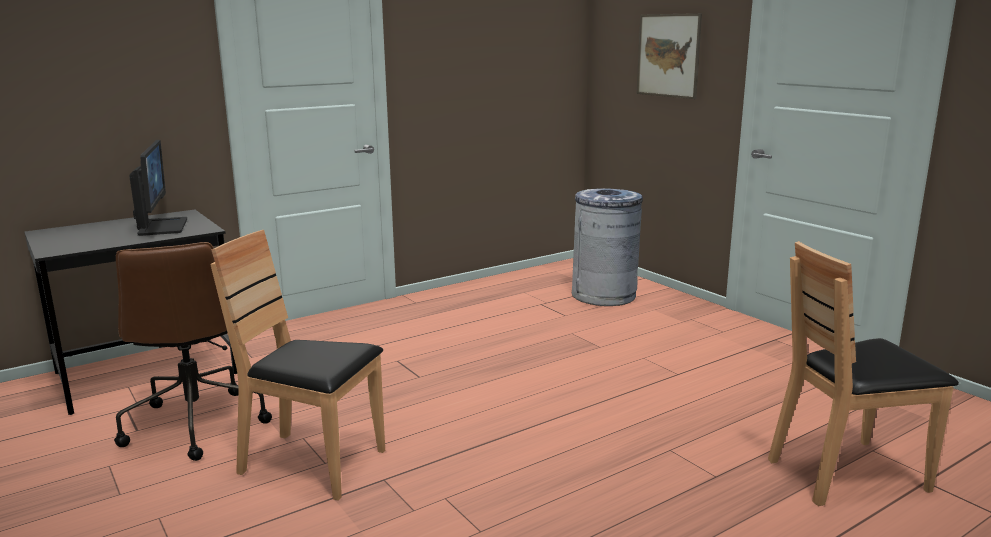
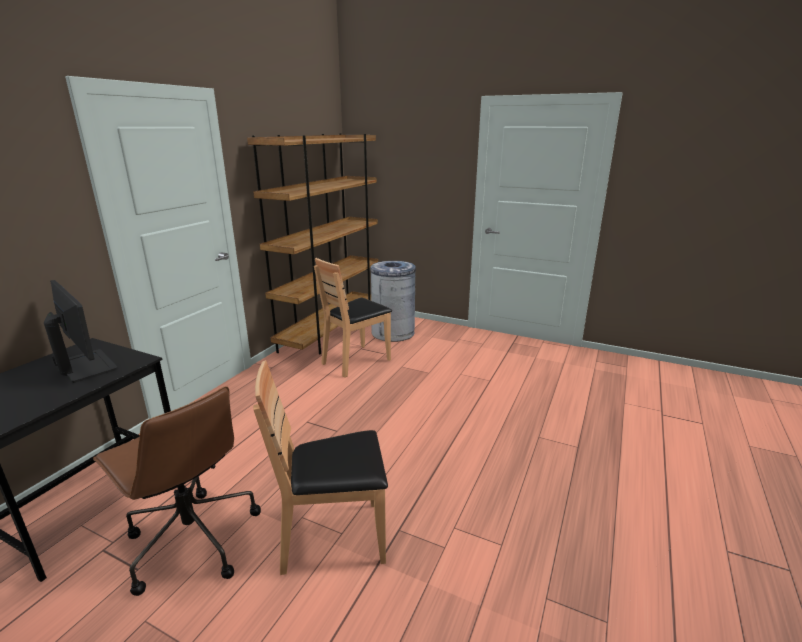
camera: 30 degrees left, 5 degrees up
picture [637,13,702,99] -> none
brown chair [768,241,959,506] -> brown chair moved to [314,258,392,377]
none -> brown bookcase [247,133,378,354]

